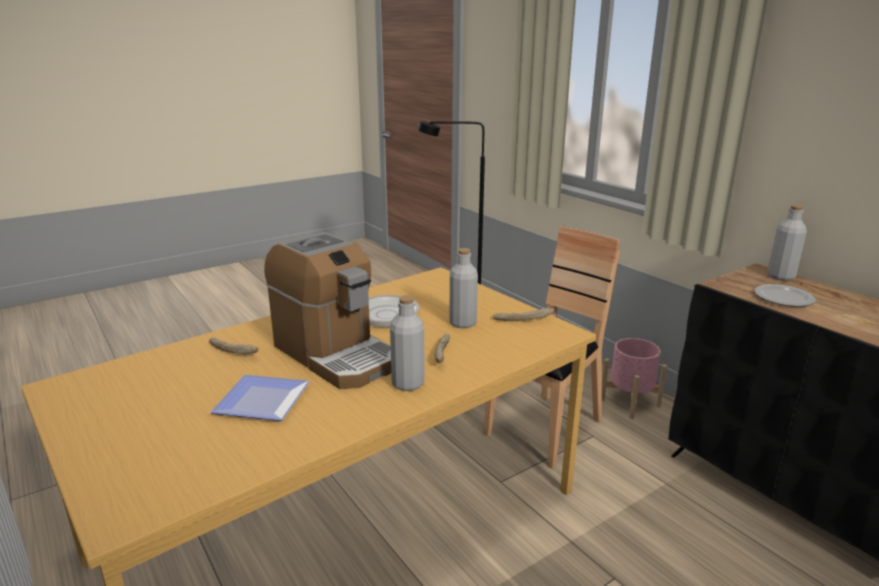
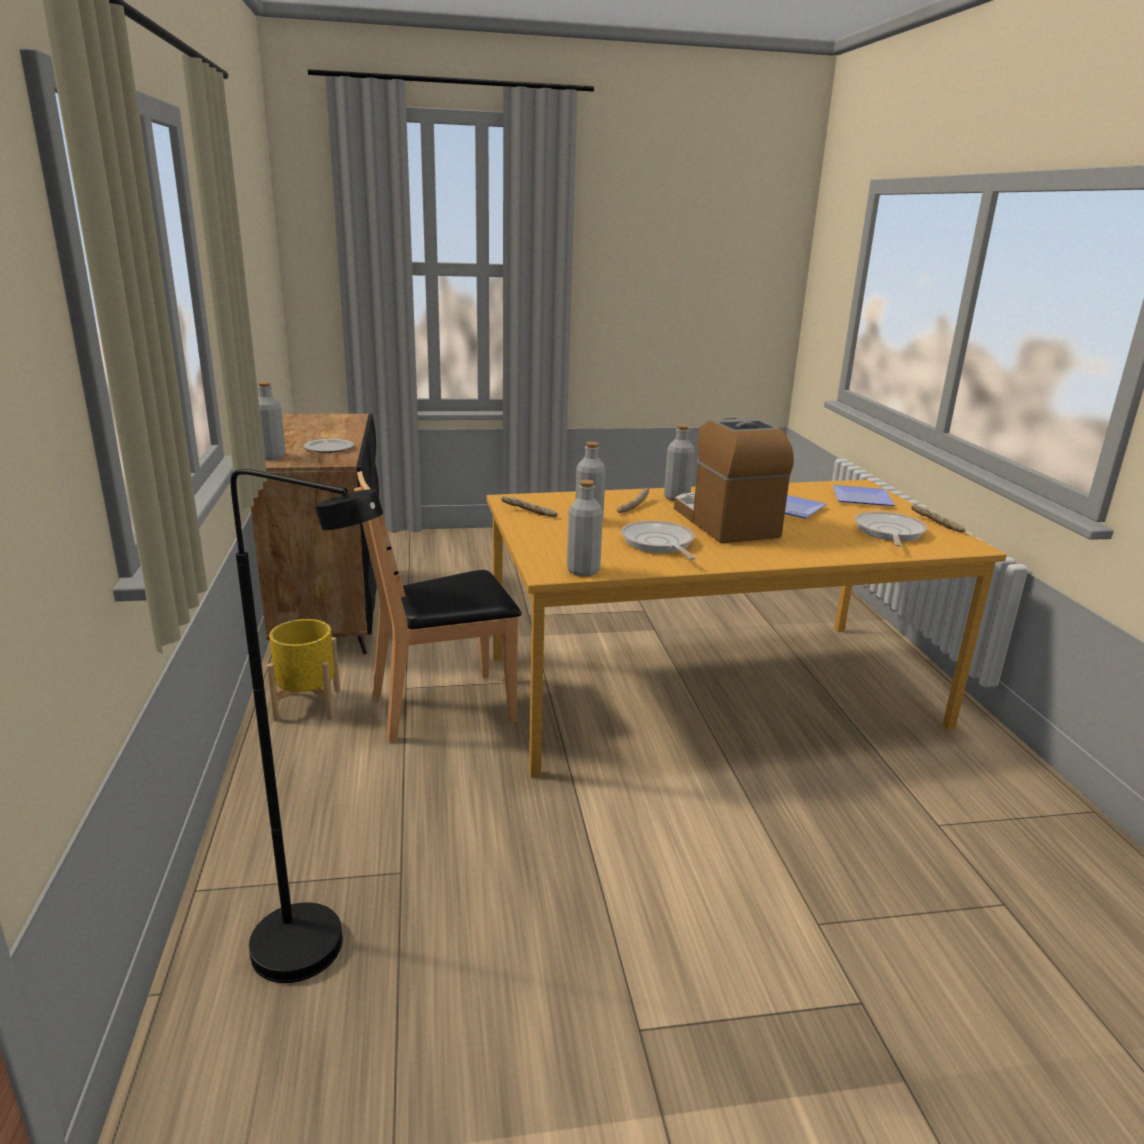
camera: 155 degrees left, 0 degrees up
bread [209,337,258,355] -> bread moved to [911,504,965,533]
pink planter [602,338,667,419] -> yellow planter [266,619,340,722]
none -> grey bottle [567,480,603,576]
none -> plate [832,485,895,506]
none -> frying pan [854,511,928,546]

